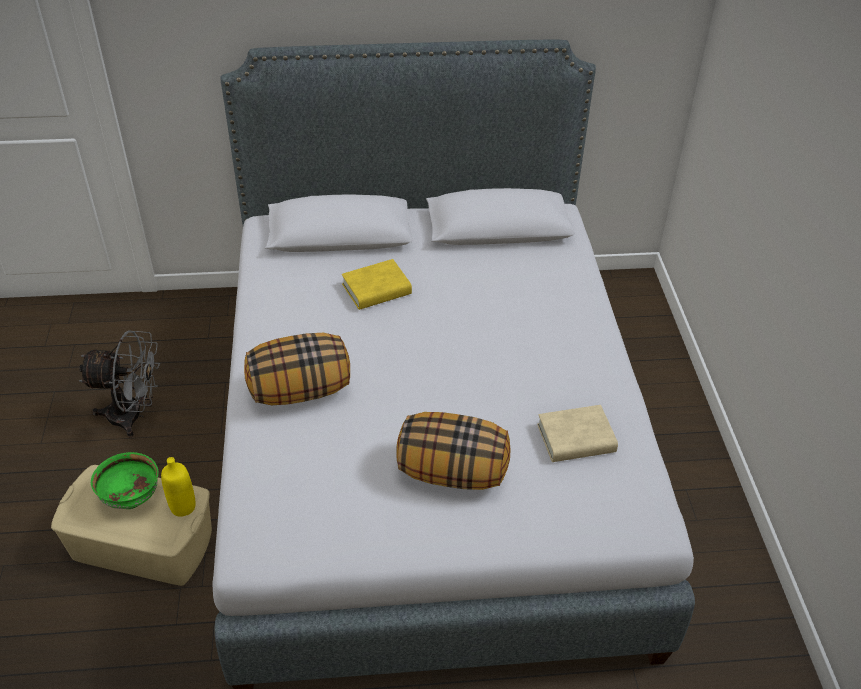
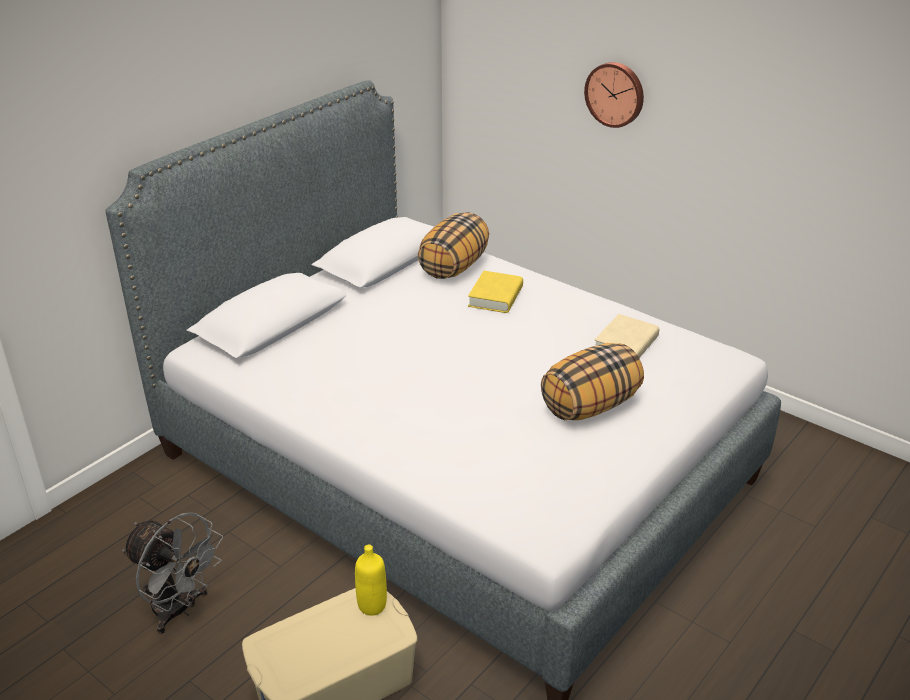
camera: 45 degrees left, 10 degrees down
grey fan [79,330,160,437] -> grey fan turned 75 degrees clockwise [122,512,223,634]
green bowl [91,452,158,509] -> none
pillow [244,333,350,405] -> pillow moved to [418,212,489,279]
yellow book [342,259,412,310] -> yellow book moved to [468,271,523,313]
none -> wall clock [584,62,644,128]

